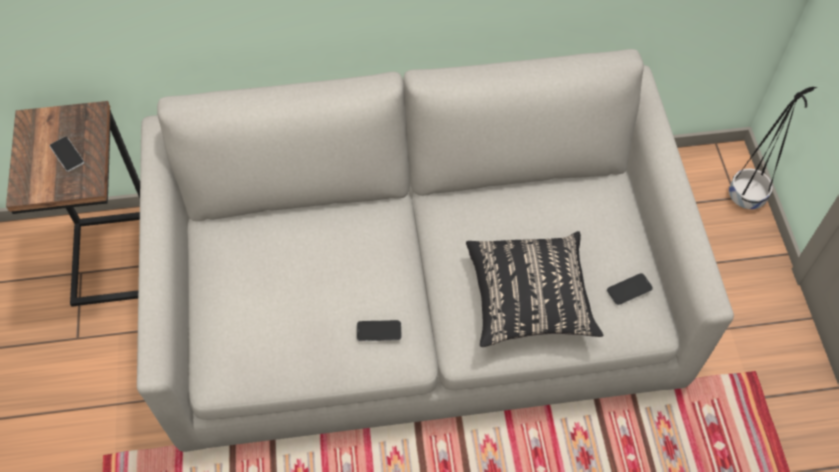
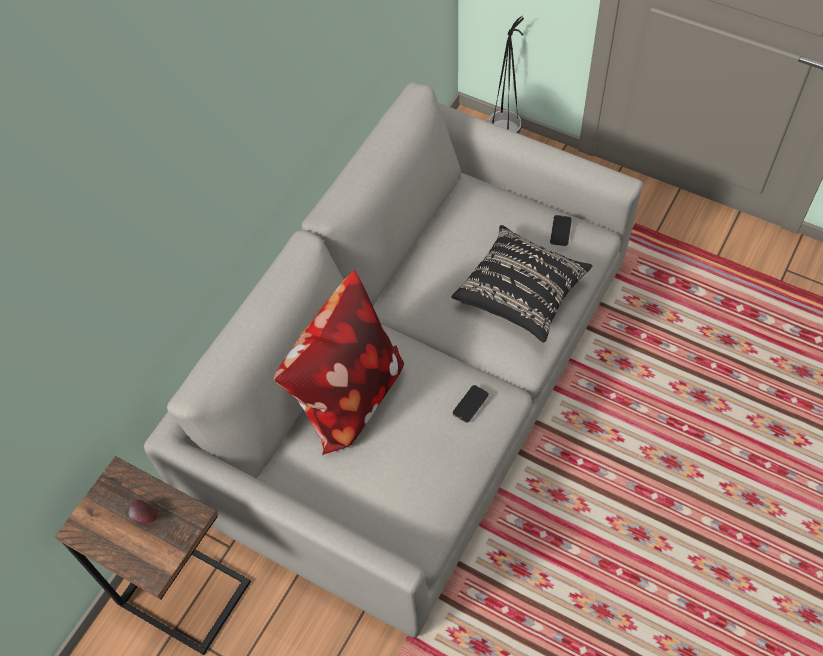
camera: 50 degrees left, 0 degrees up
phone [50,137,84,172] -> apple [128,500,157,523]
none -> pillow [274,270,404,455]

